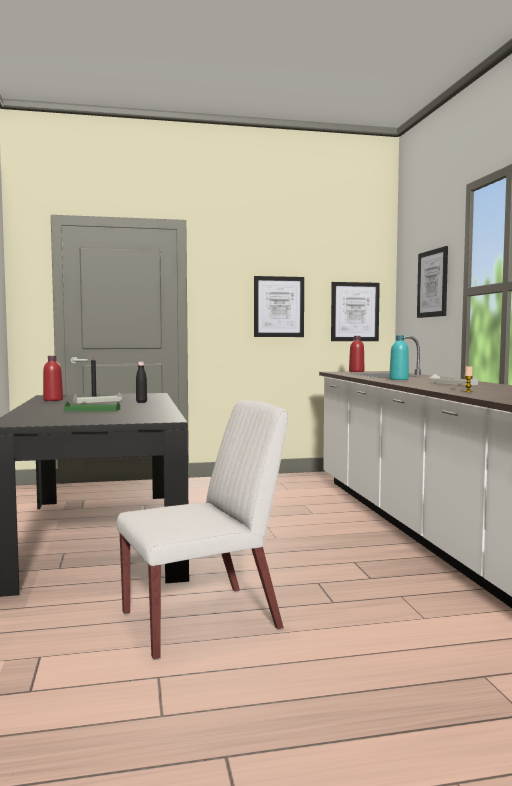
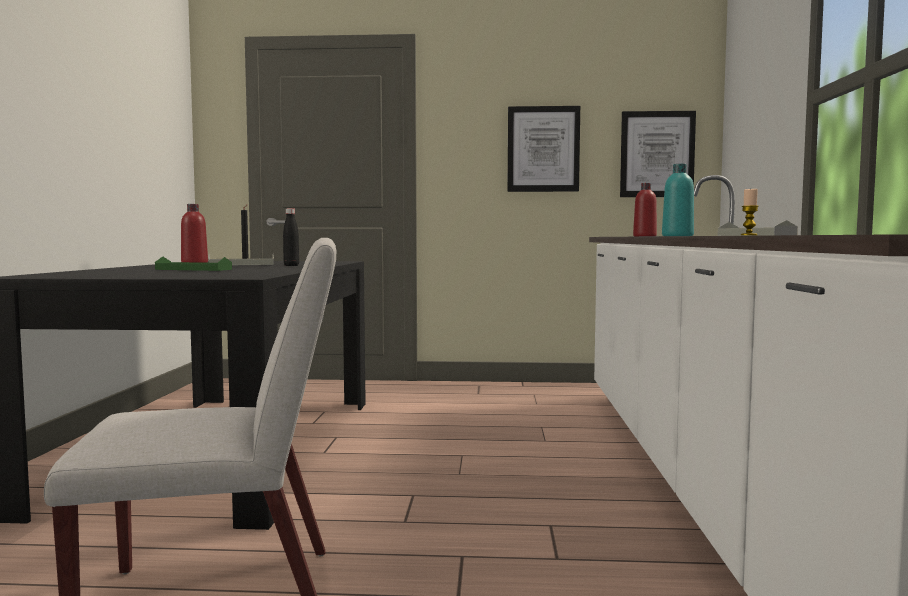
camera: 15 degrees right, 0 degrees up
picture [417,246,448,318] -> none

